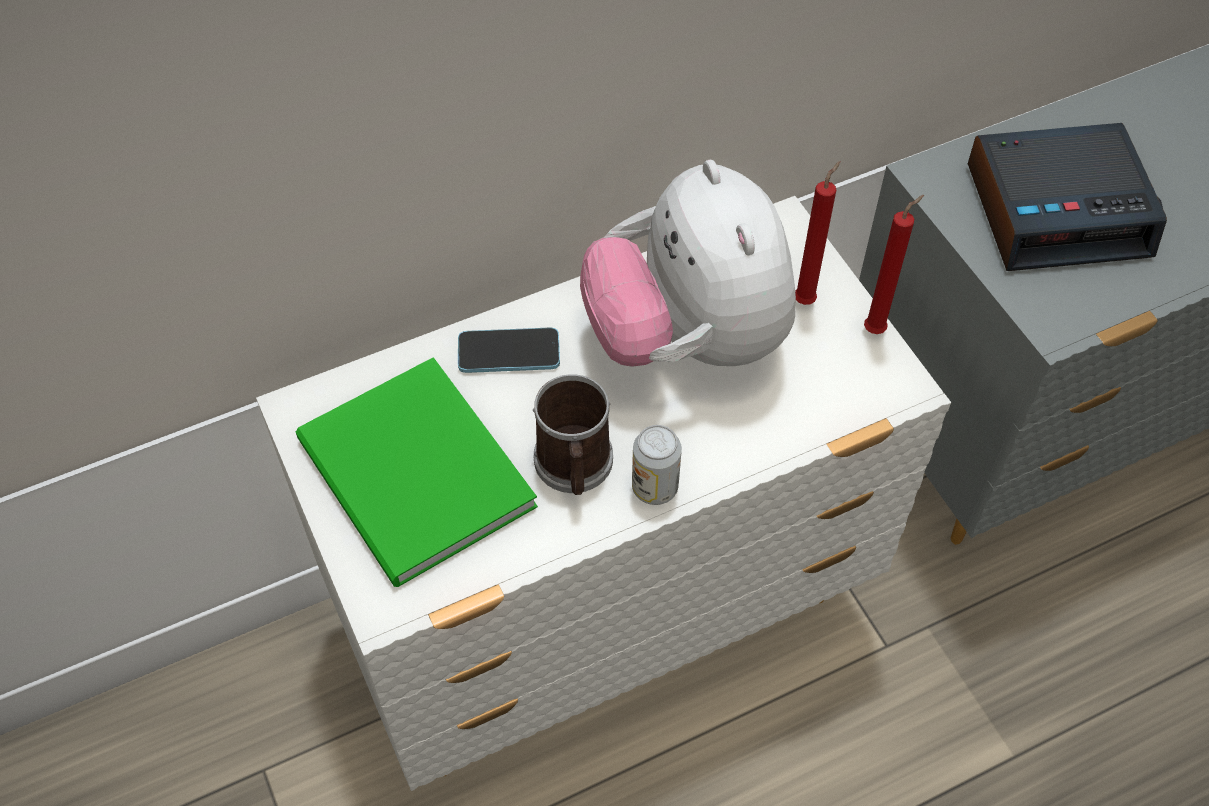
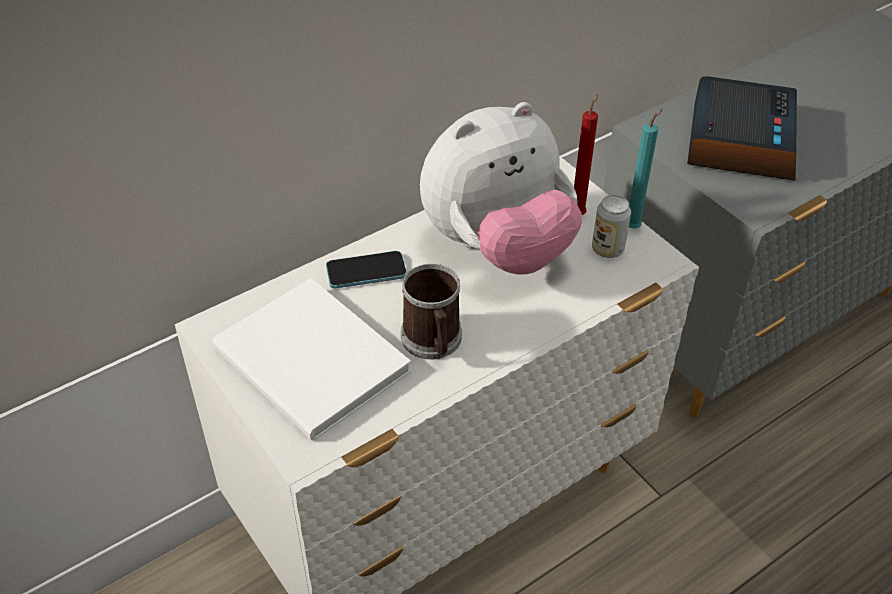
camera: 10 degrees left, 10 degrees down
green book [296,357,538,587] -> white book [212,278,411,441]
plush toy [580,160,796,367] -> plush toy turned 90 degrees counterclockwise [420,102,582,275]
can [632,425,682,505] -> can moved to [592,195,631,258]
red candle [864,195,924,334] -> turquoise candle [629,108,663,228]
alarm clock [968,123,1167,271] -> alarm clock turned 60 degrees counterclockwise [687,76,797,180]

